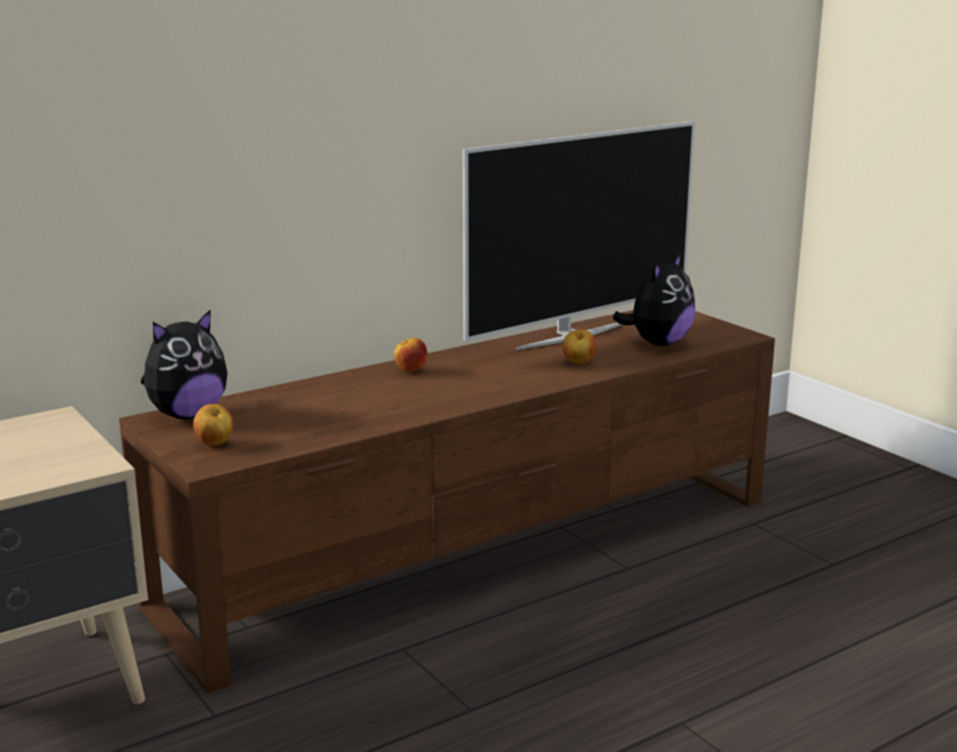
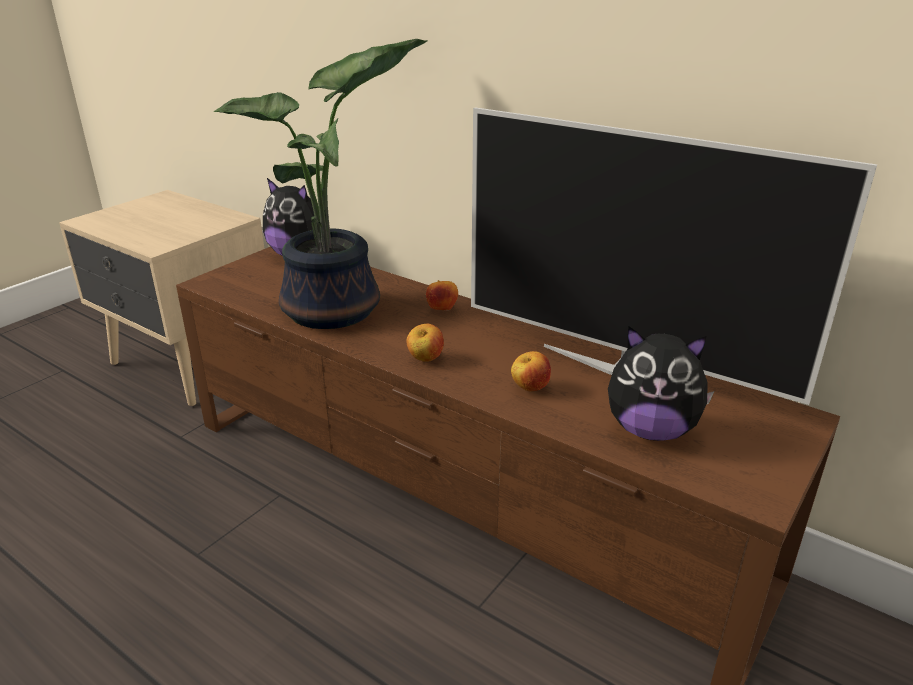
camera: 70 degrees right, 10 degrees up
apple [193,404,233,446] -> apple moved to [406,324,444,362]
none -> potted plant [214,39,428,329]

